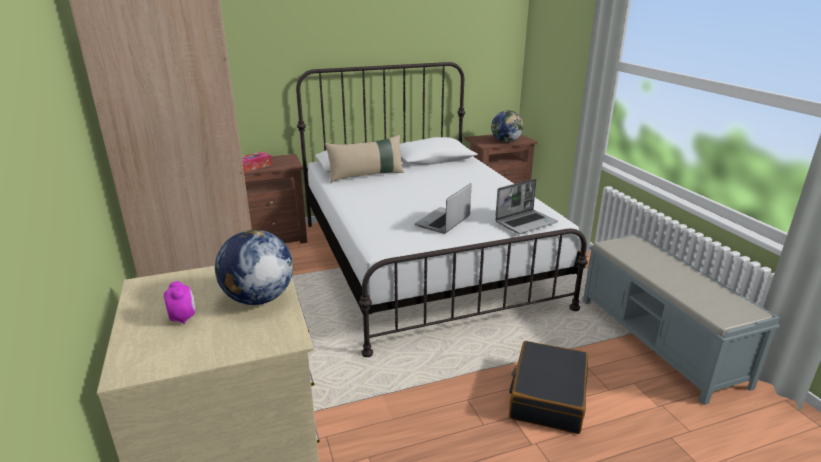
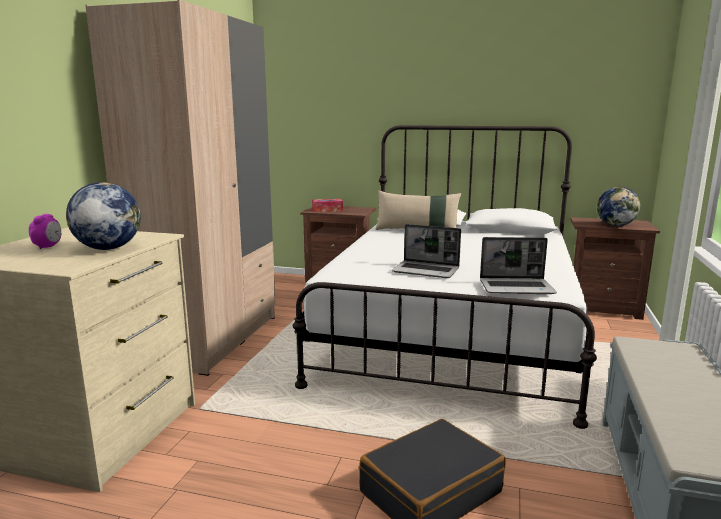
camera: 35 degrees right, 10 degrees down
laptop [415,183,472,234] -> laptop turned 135 degrees counterclockwise [392,224,461,278]

